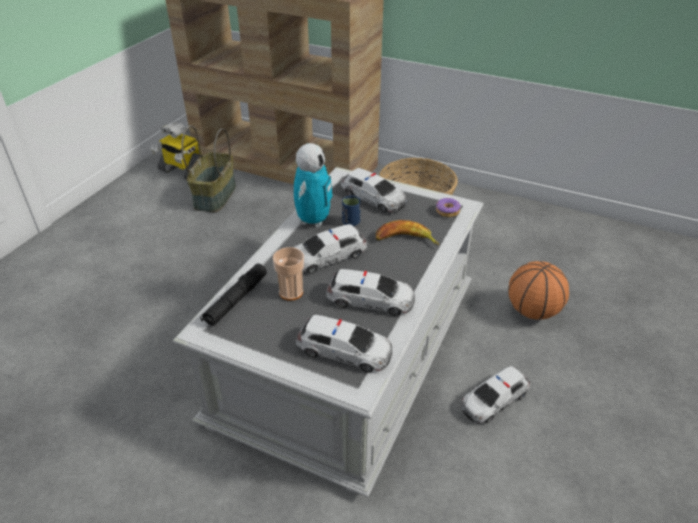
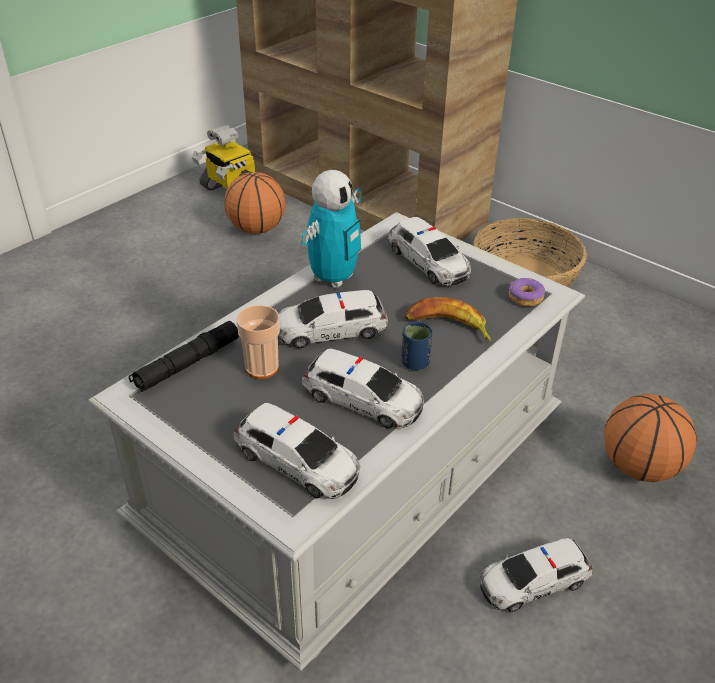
camera: 15 degrees right, 0 degrees up
basket [181,125,236,212] -> basketball [225,172,285,234]
blue cup [342,195,361,226] -> blue cup moved to [401,322,432,370]

